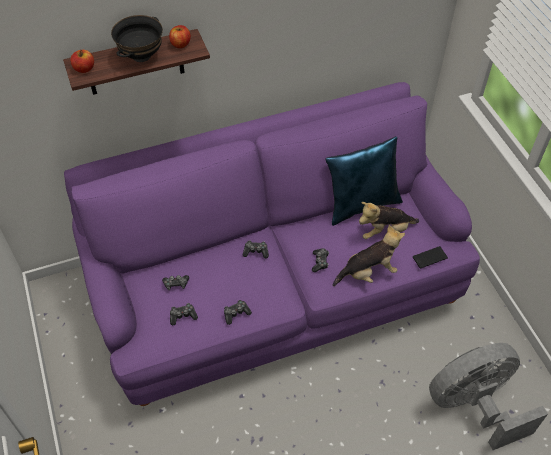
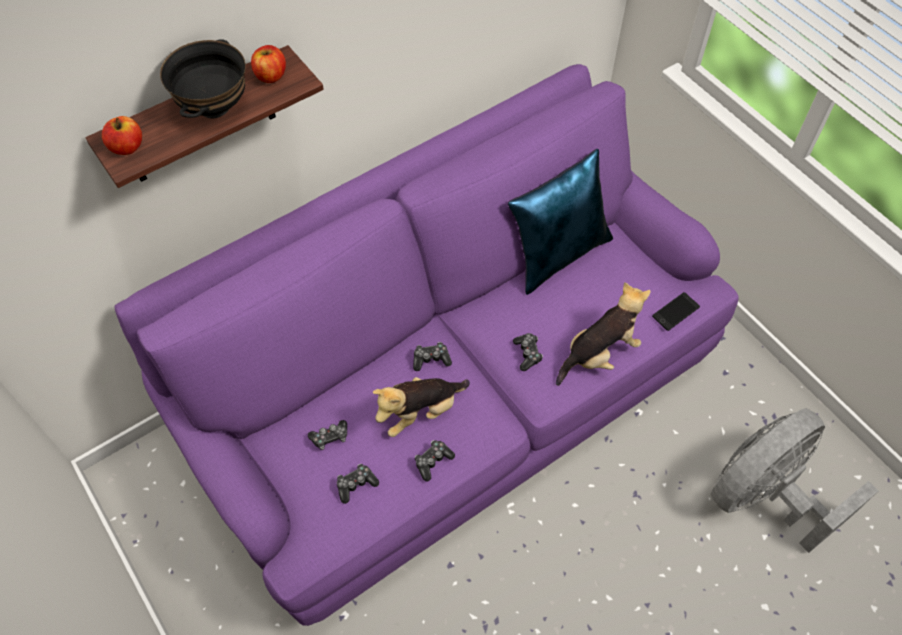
camera: 15 degrees left, 5 degrees up
plush toy [359,202,419,239] -> plush toy moved to [373,377,470,437]

